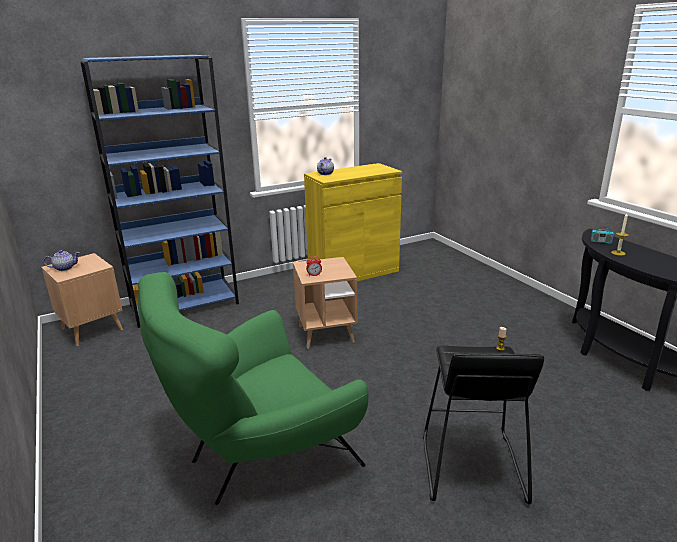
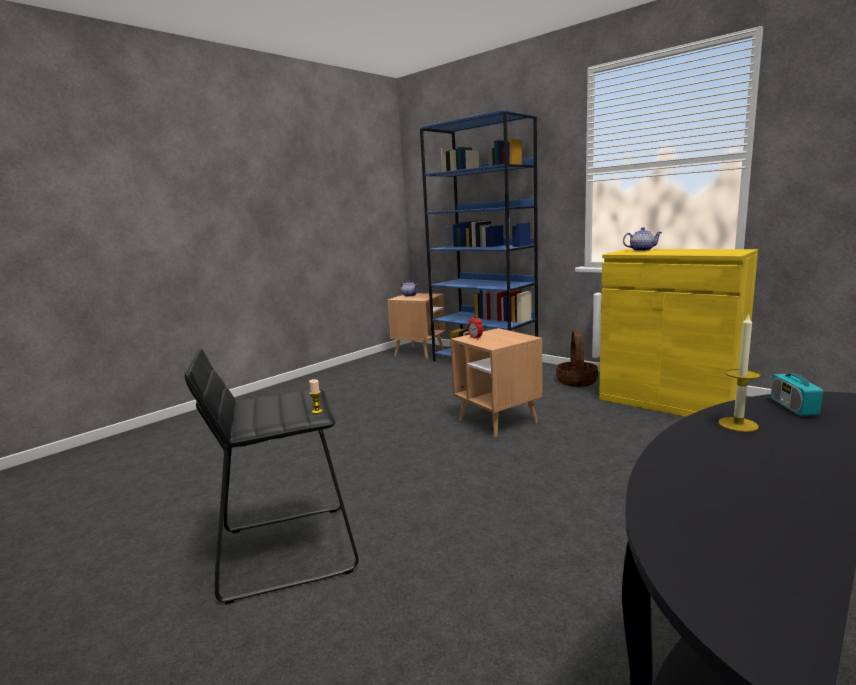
camera: 70 degrees right, 10 degrees down
green armchair [138,272,369,505] -> none
none -> basket [556,330,598,387]

